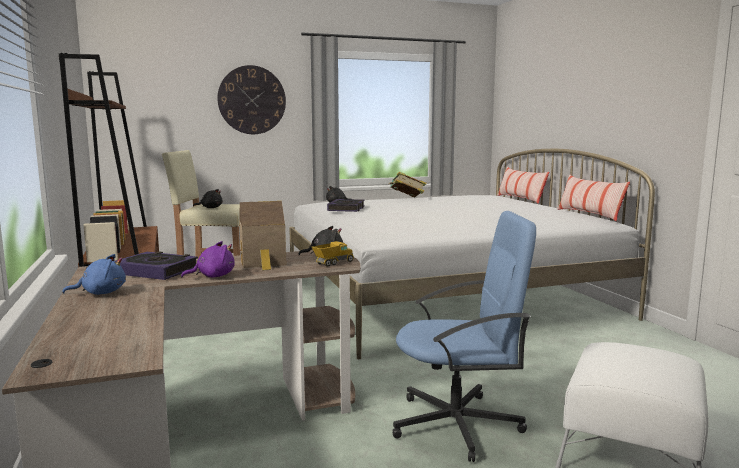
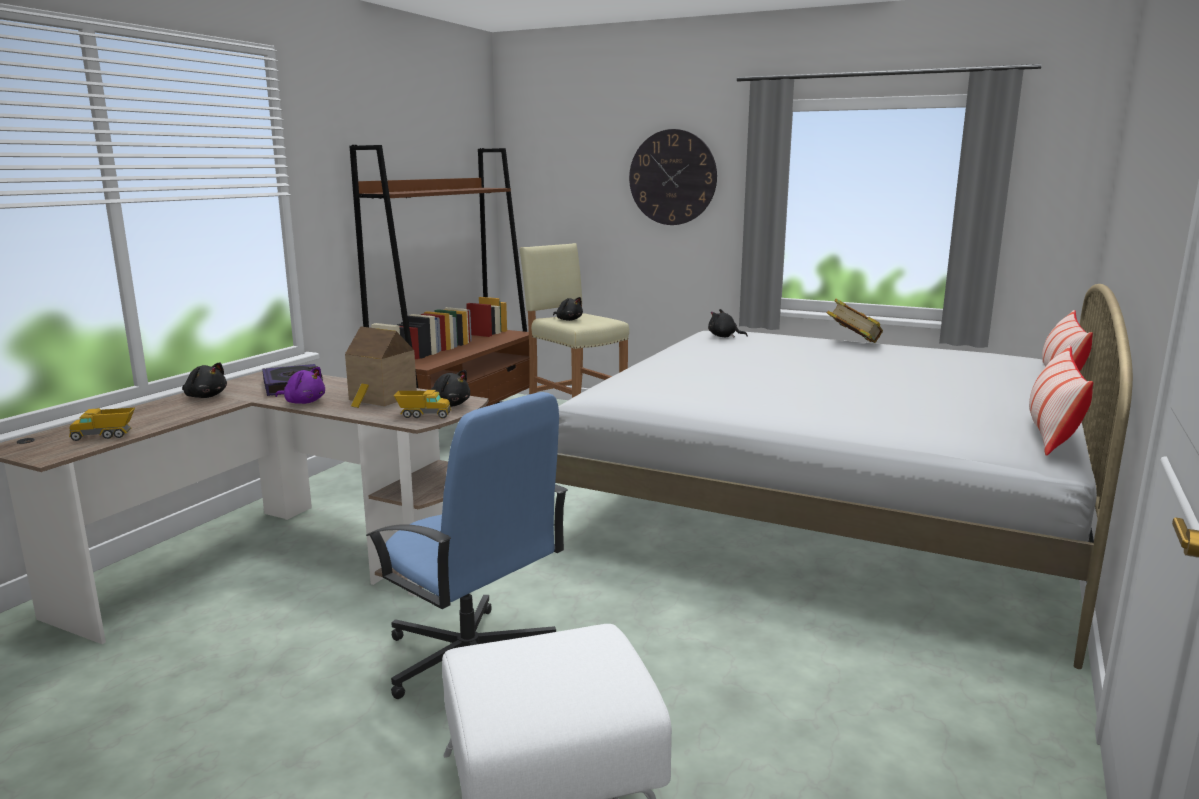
camera: 45 degrees right, 5 degrees up
blue plush toy [62,254,126,295] -> black plush toy [182,362,227,398]
book [327,199,365,212] -> none
none -> toy truck [69,408,135,441]

